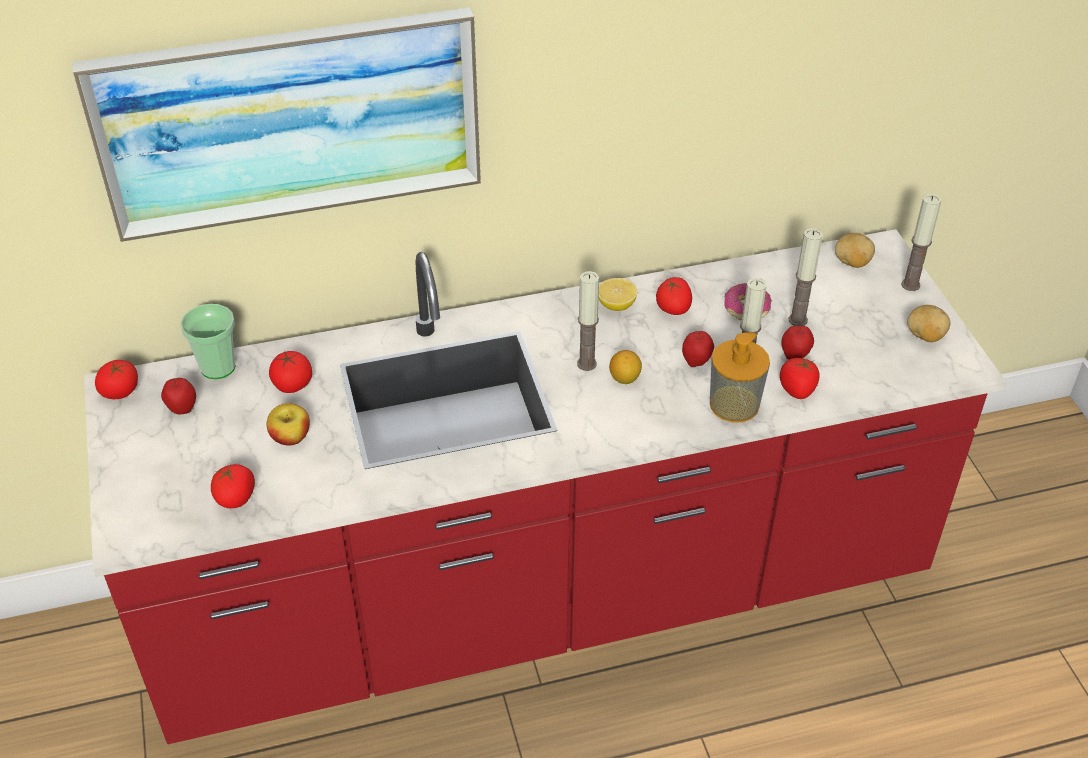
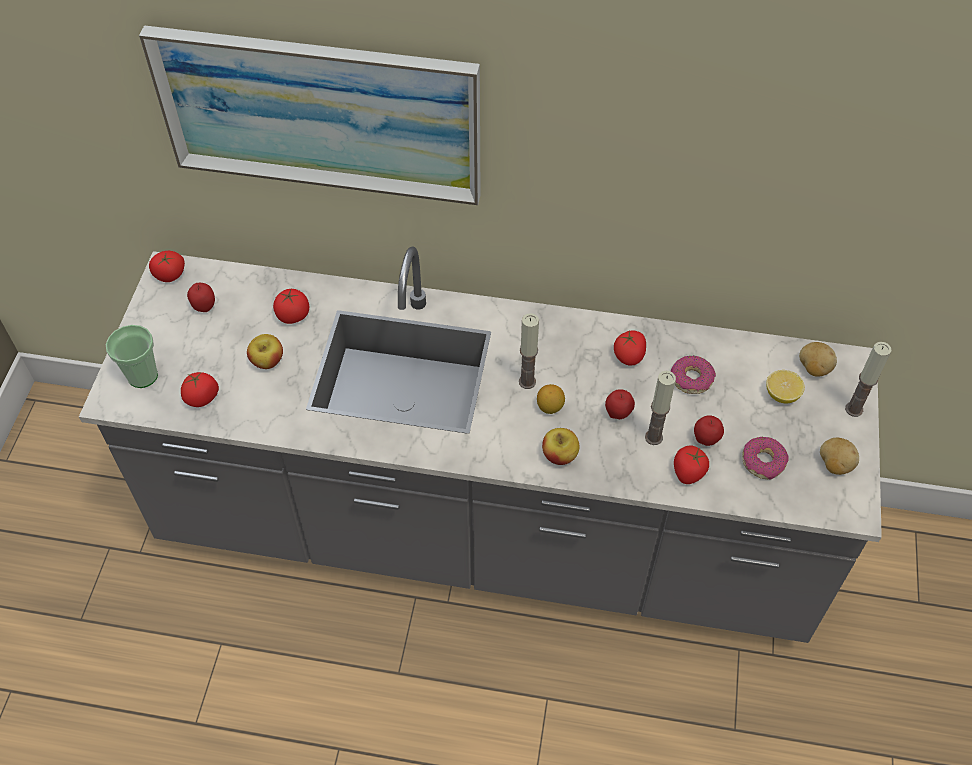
camera: 25 degrees right, 10 degrees up
red counter [84,229,1006,744] -> grey counter [79,246,882,643]
cup [180,304,236,379] -> cup moved to [106,325,158,388]
lemon [599,278,637,311] -> lemon moved to [766,370,805,404]
soap dispenser [710,332,770,422] -> none
candle [789,228,823,326] -> none
none -> apple [542,428,579,465]
none -> donut [742,437,789,480]

